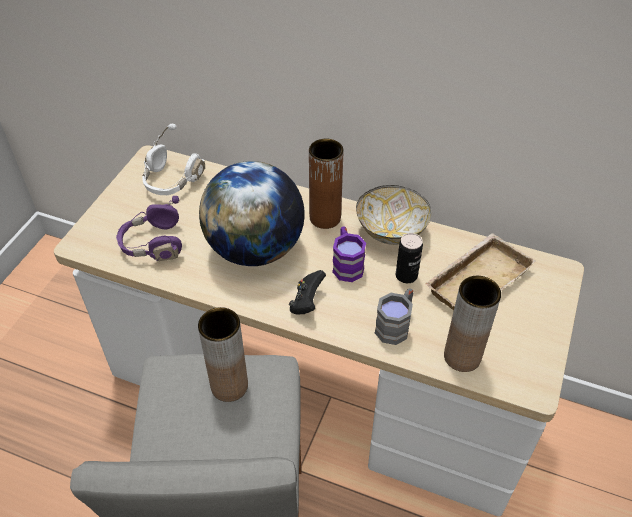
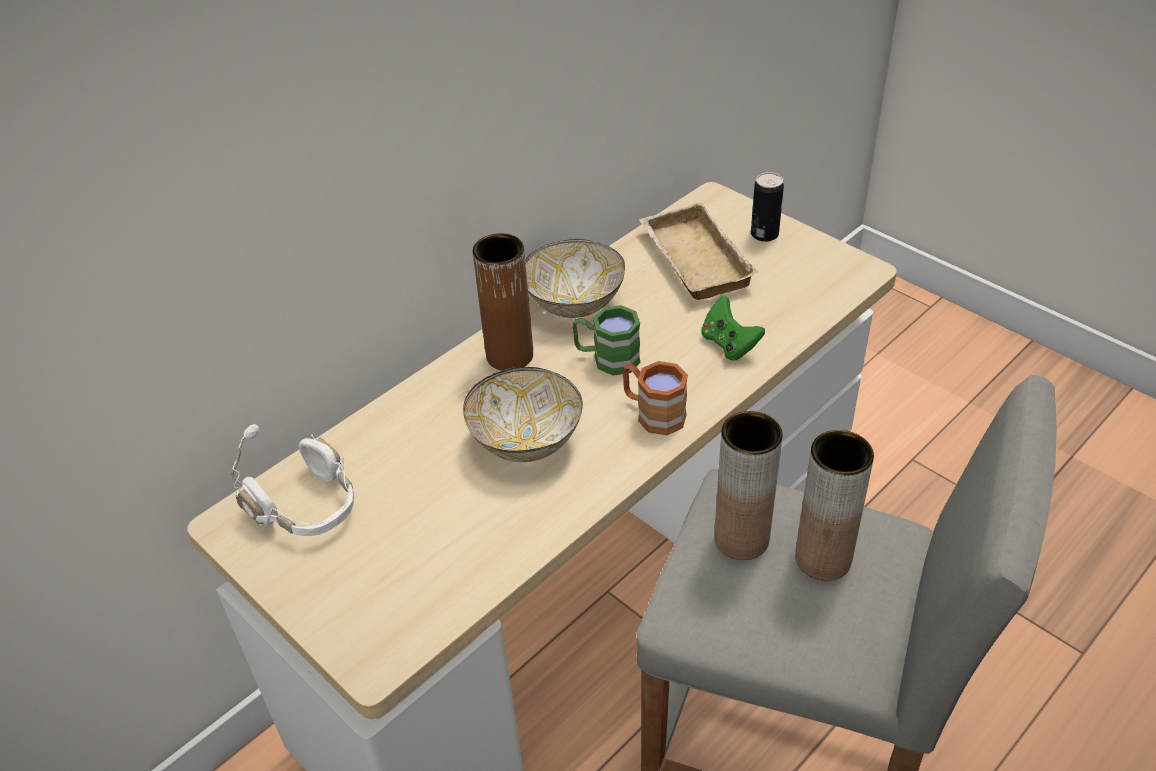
camera: 65 degrees left, 5 degrees down
purple headphones [116,196,182,261] -> none
globe [199,161,305,266] -> bowl [463,367,583,462]
black game controller [289,270,326,314] -> brown mug [622,361,688,435]
purple mug [332,227,366,282] -> green mug [572,305,640,376]
grey mug [375,288,413,345] -> green game controller [701,295,765,361]
can [396,233,423,283] -> can moved to [751,172,784,242]
brown vase [444,276,501,372] -> brown vase moved to [795,430,874,581]

